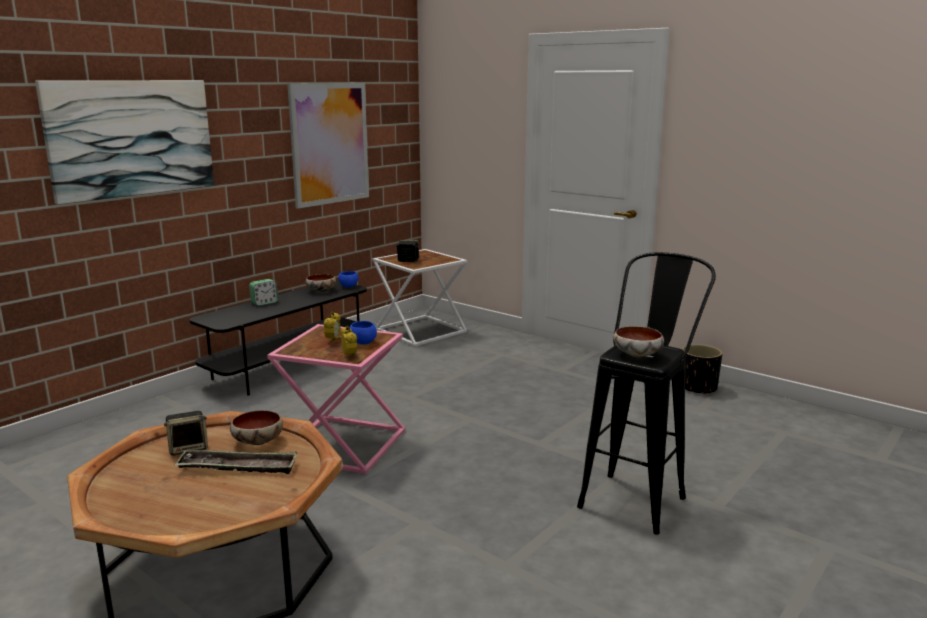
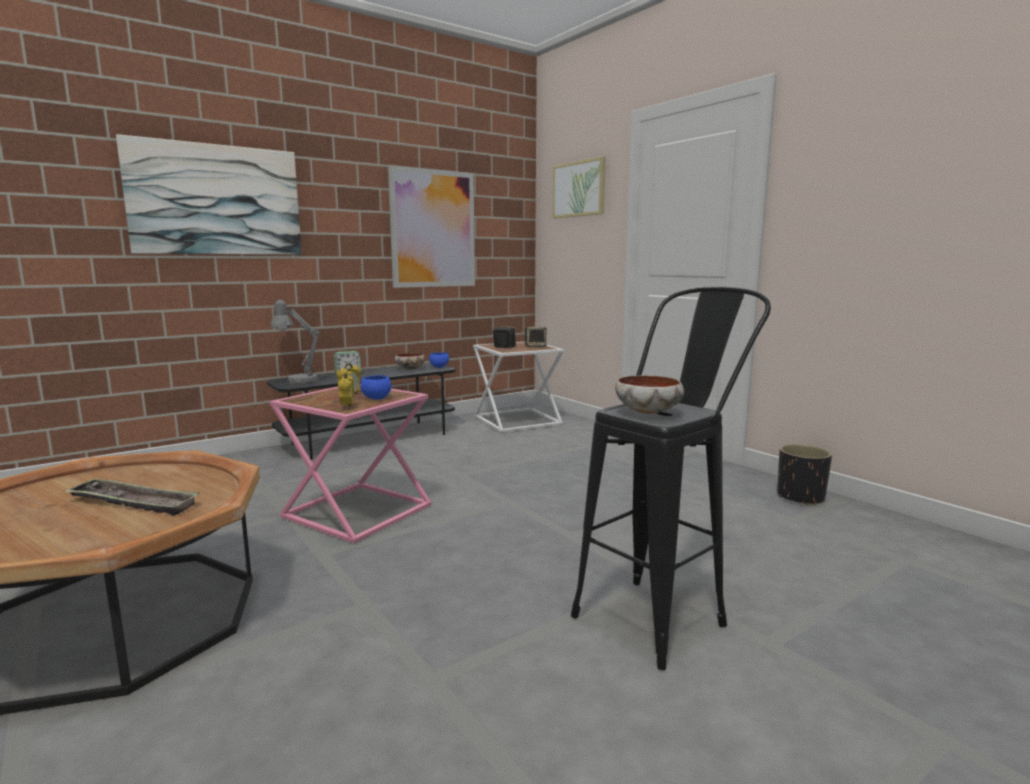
camera: 15 degrees right, 5 degrees down
speaker [164,411,208,456] -> speaker moved to [525,327,547,347]
bowl [230,410,283,445] -> none
none -> grey table lamp [270,300,320,384]
none -> picture [552,156,605,219]

